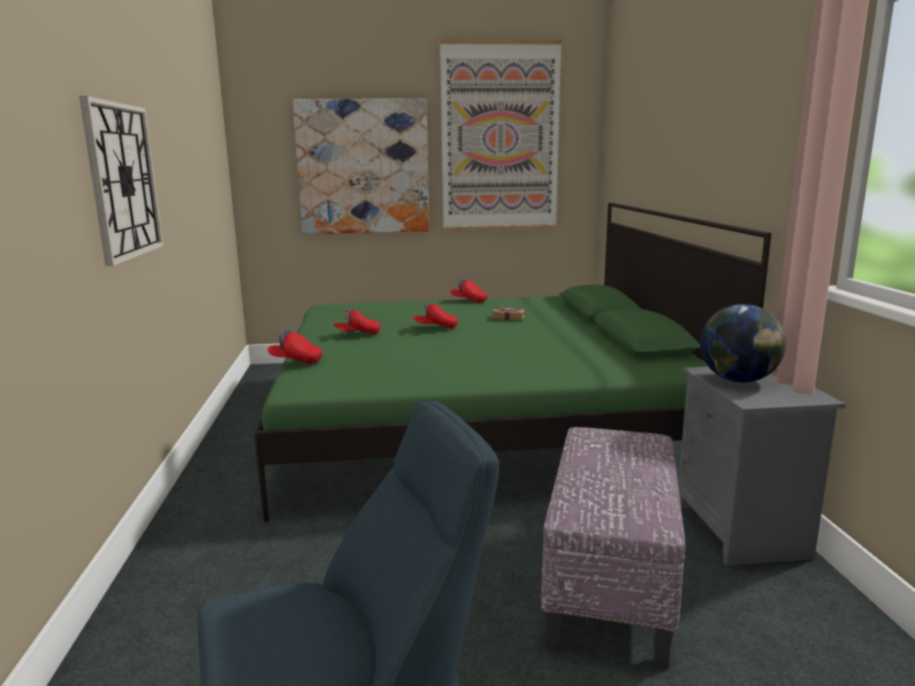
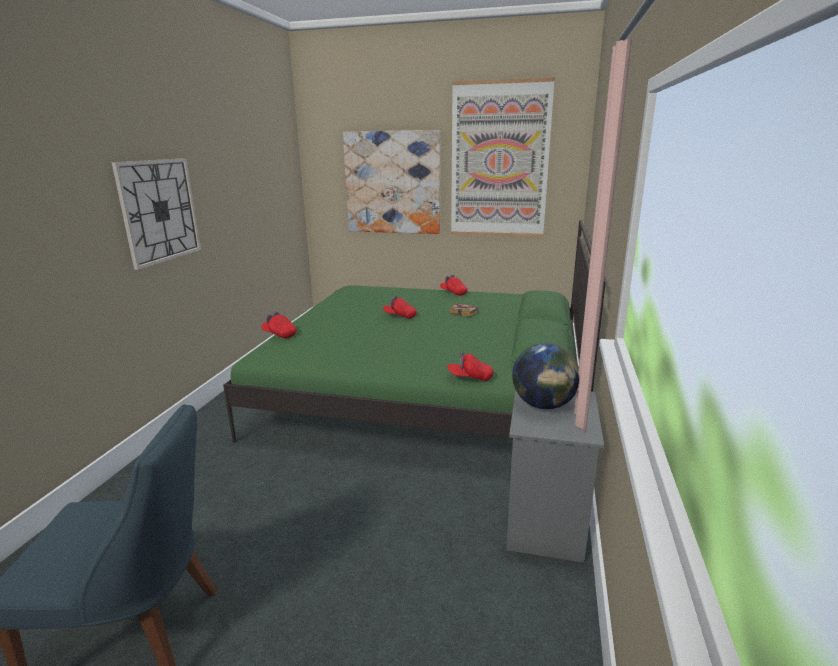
camera: 20 degrees right, 5 degrees up
red cap [333,307,380,334] -> red cap moved to [447,351,494,381]
ottoman [541,427,685,669] -> none

